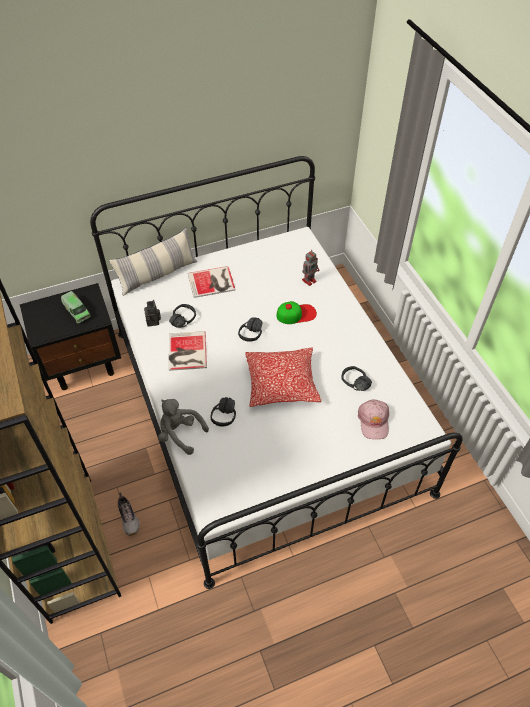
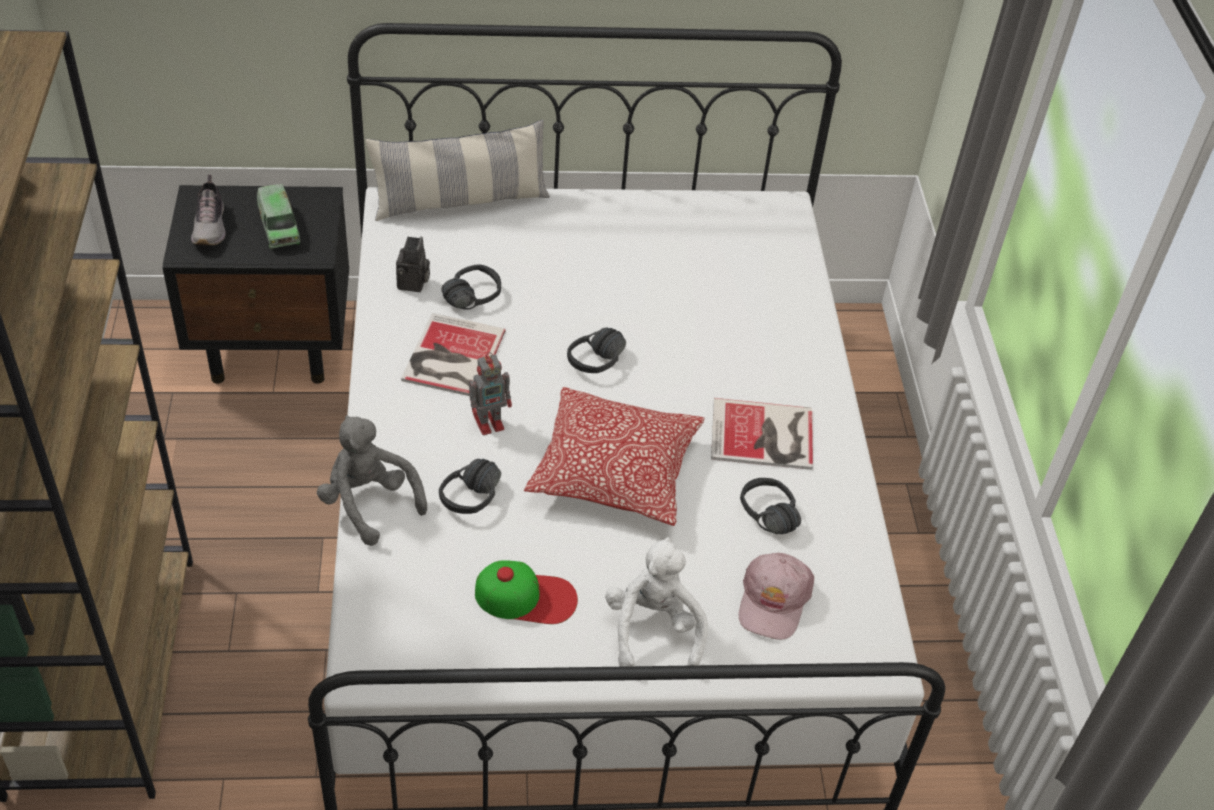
camera: 15 degrees right, 5 degrees down
shoe [118,492,140,536] -> shoe moved to [191,175,225,246]
book [188,266,236,298] -> book moved to [711,398,813,470]
cap [276,301,317,324] -> cap moved to [475,560,578,624]
toy robot [302,251,319,286] -> toy robot moved to [469,352,512,435]
none -> white plush toy [605,537,708,667]

